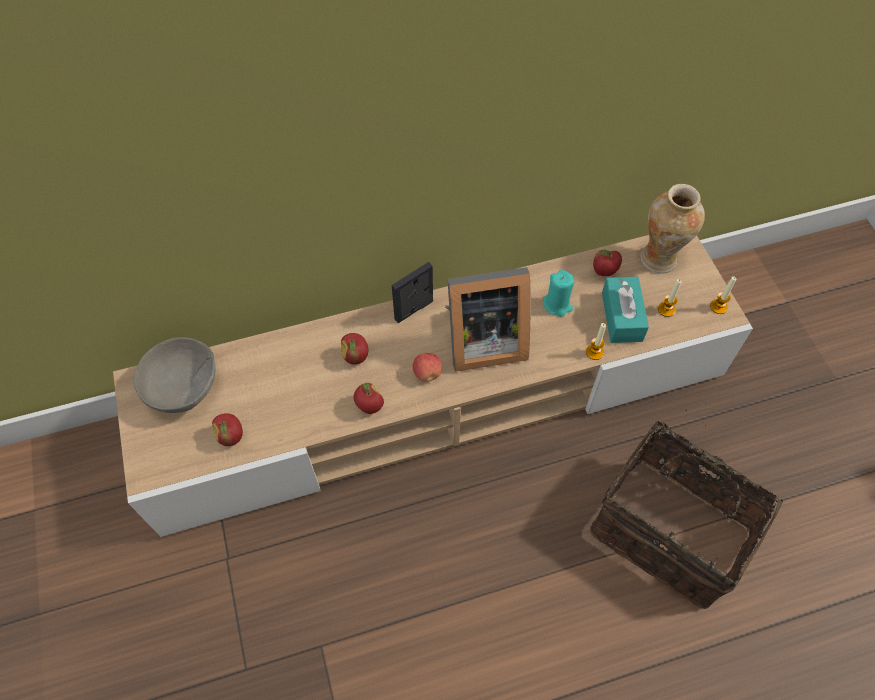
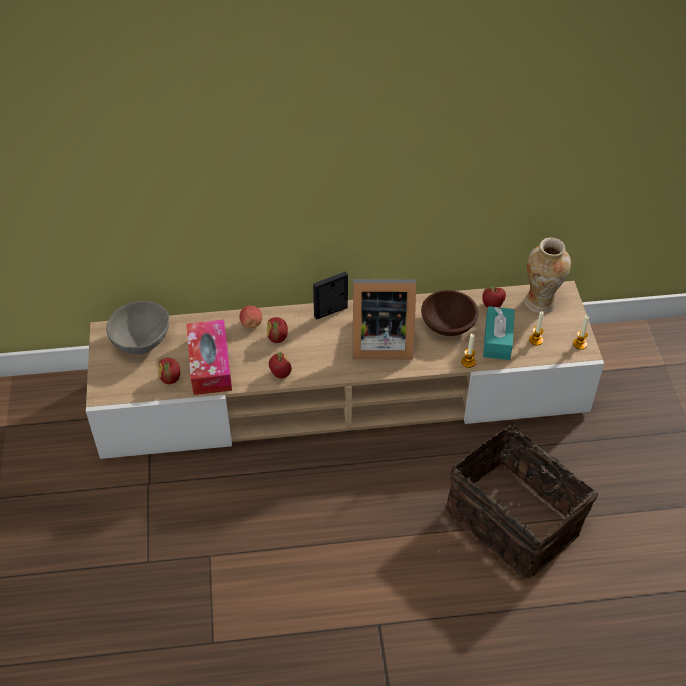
camera: 10 degrees right, 10 degrees down
apple [413,353,442,382] -> apple moved to [239,306,262,328]
turquoise candle [543,270,574,317] -> brown bowl [421,290,479,336]
none -> tissue box [187,320,232,395]

